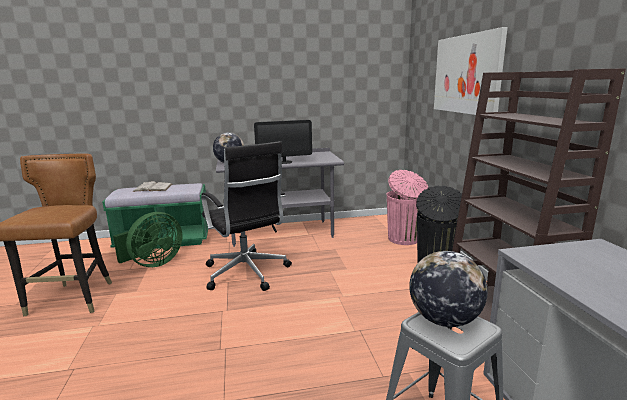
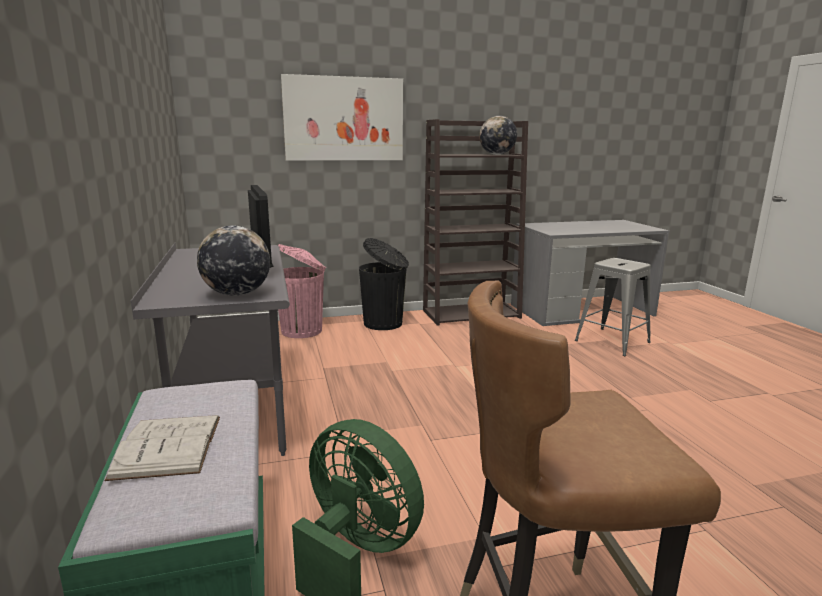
camera: 95 degrees left, 0 degrees up
black office chair [201,141,292,291] -> none
globe [409,251,488,327] -> globe moved to [479,116,517,155]

